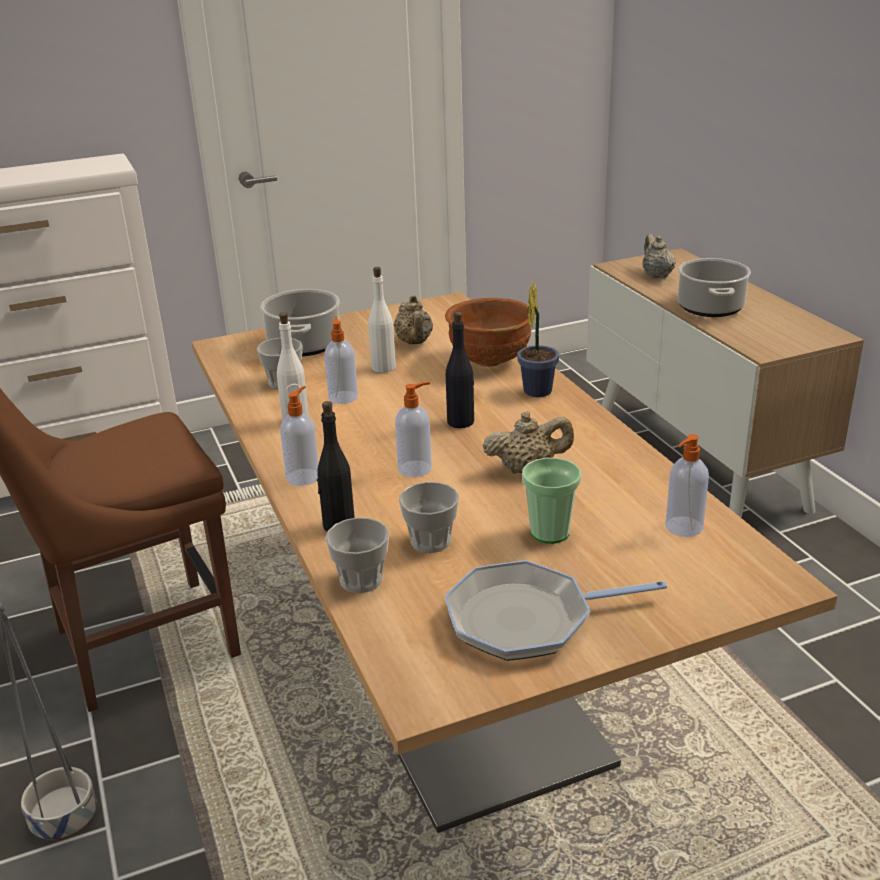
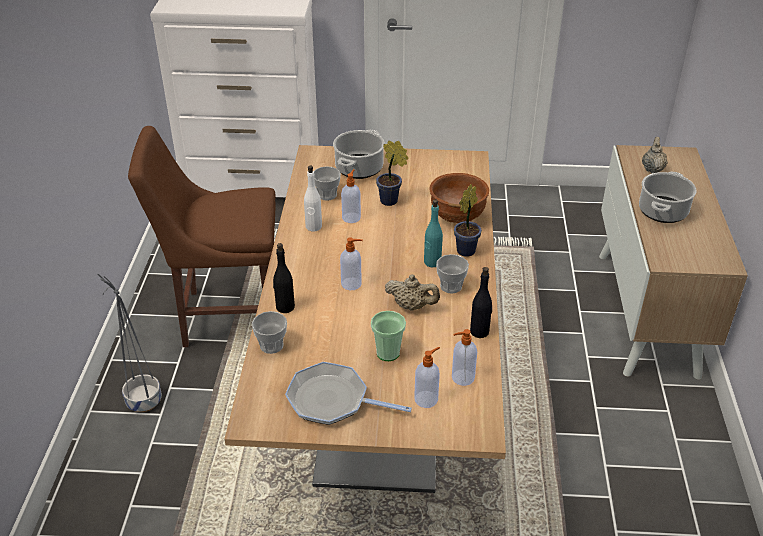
camera: 25 degrees right, 10 degrees up
soap dispenser [280,386,319,486] -> soap dispenser moved to [414,347,440,408]
white bottle [368,267,396,373] -> potted plant [376,141,408,206]
beige teapot [393,295,433,344] -> none
cup [399,482,459,553] -> cup moved to [436,254,469,293]
black bottle [446,312,474,428] -> black bottle moved to [470,267,492,338]
none -> turquoise bottle [424,199,443,267]

